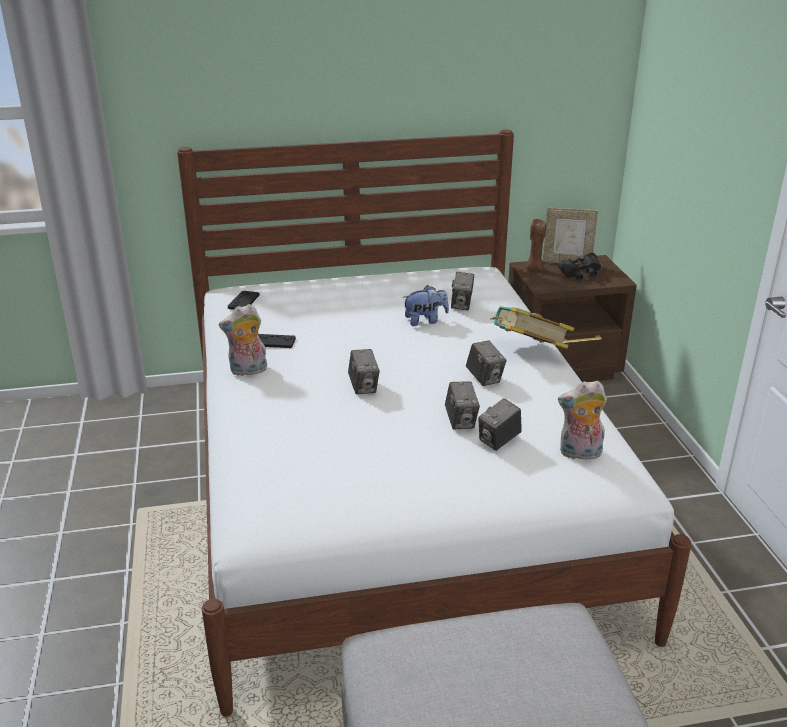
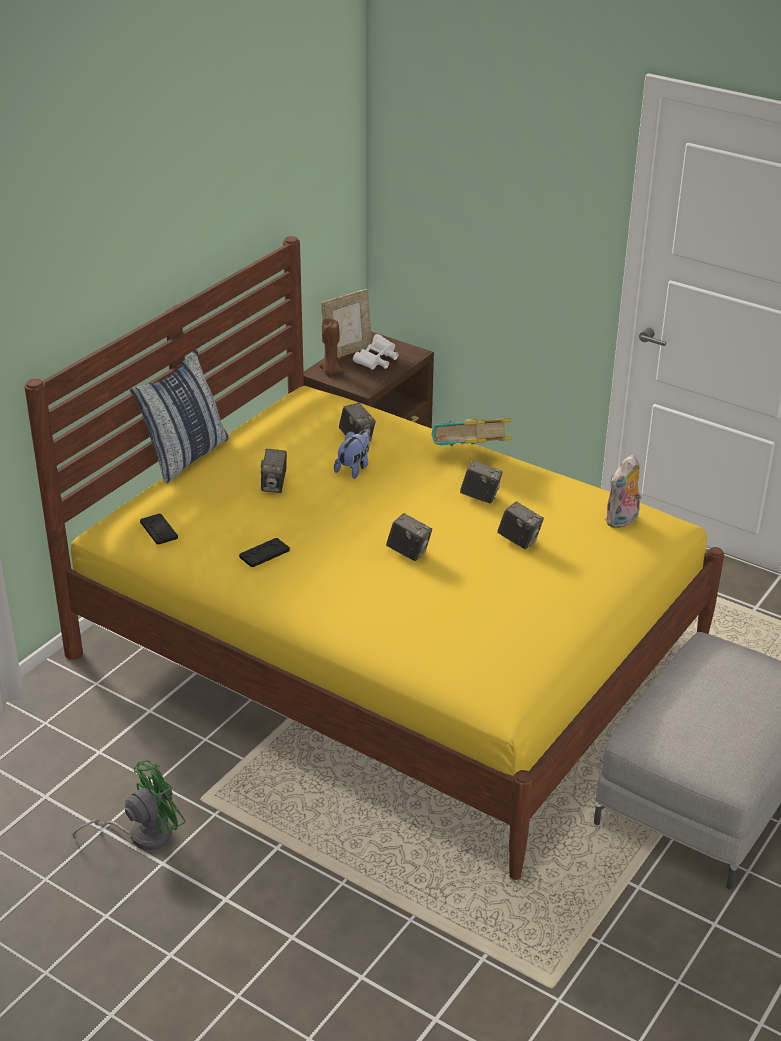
camera: 45 degrees left, 5 degrees up
white bed [177,130,691,717] -> yellow bed [24,236,724,880]
plush toy [219,304,267,376] -> none
camera [478,398,522,451] -> camera moved to [260,449,287,493]
black binoculars [558,253,601,281] -> white binoculars [353,334,398,369]
none -> green fan [72,760,186,850]
none -> pillow [130,349,229,483]

